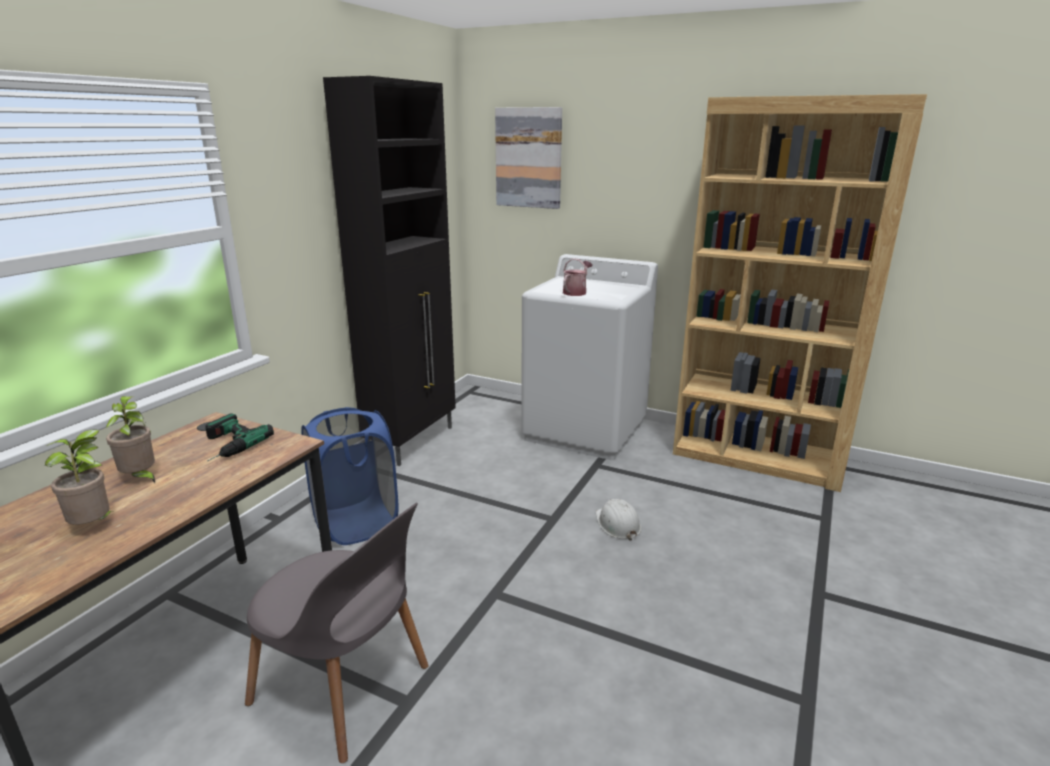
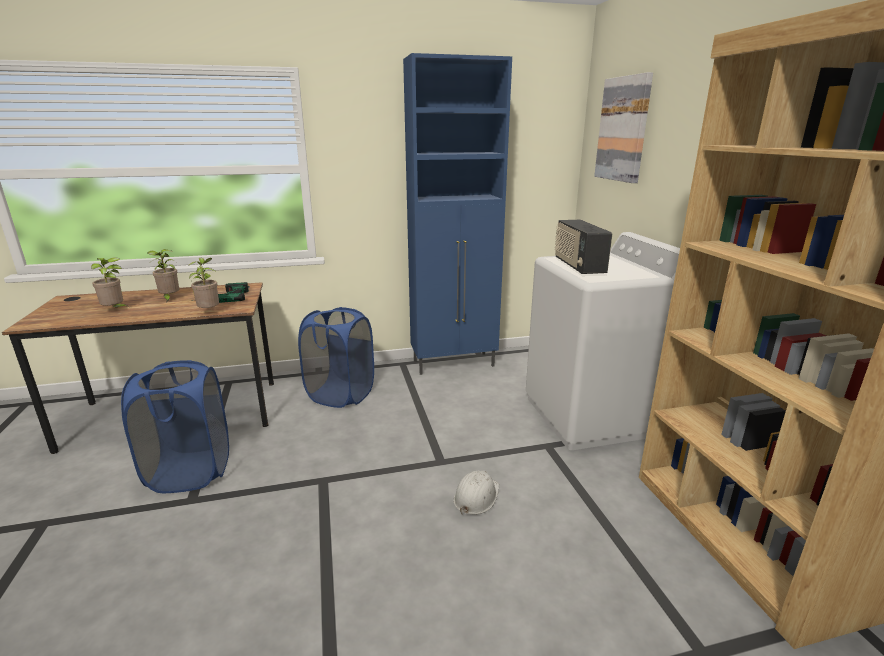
camera: 50 degrees right, 0 degrees up
grey chair [245,502,428,763] -> blue laundry basket [121,360,229,493]
black cabinet [323,76,456,466] -> blue cabinet [403,53,512,375]
watering can [563,258,593,296] -> radio [555,220,612,274]
none -> potted plant [189,258,219,308]

